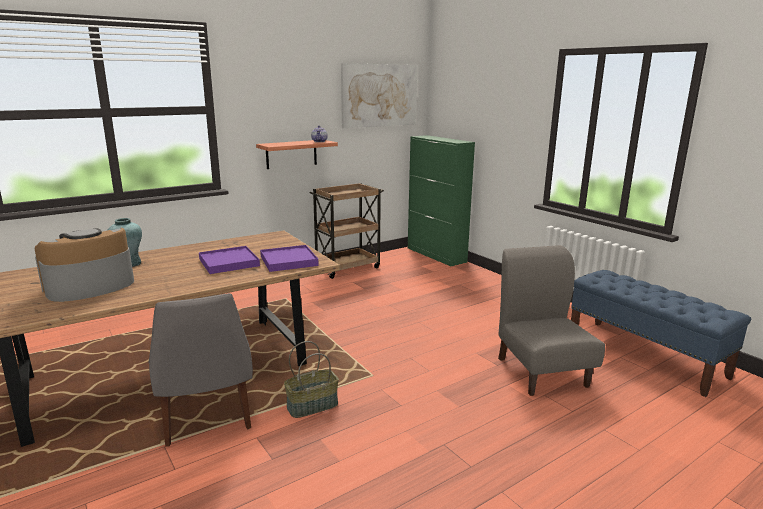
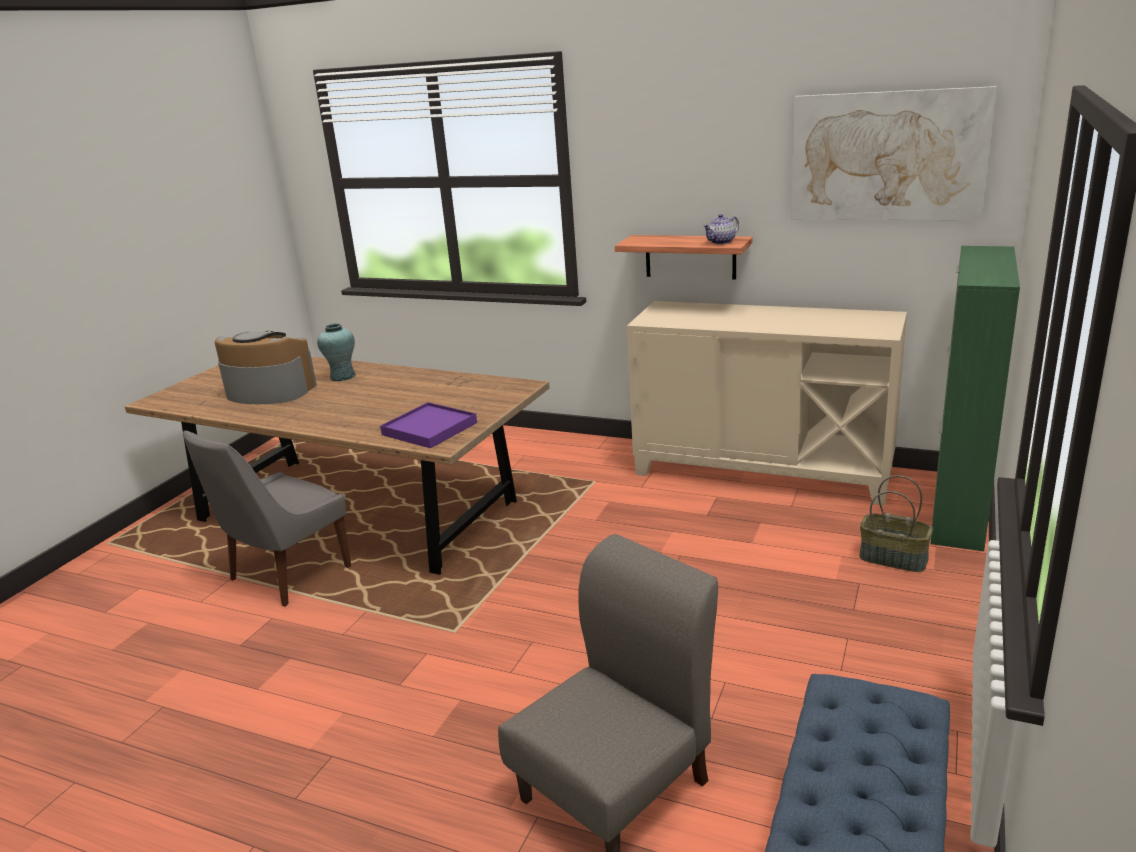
camera: 60 degrees right, 5 degrees up
purple tray [199,246,260,274] -> none
basket [284,341,339,418] -> basket moved to [859,475,933,572]
brown cart [309,183,384,279] -> beige cabinet [627,301,907,505]

